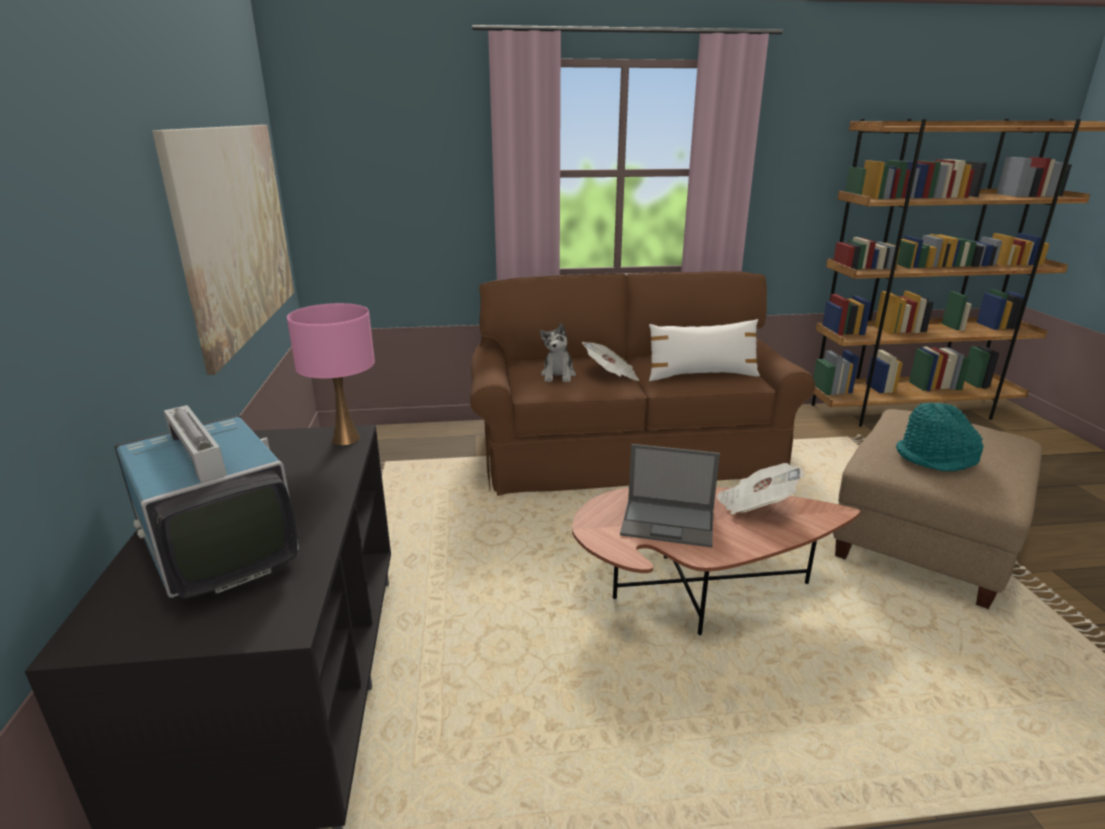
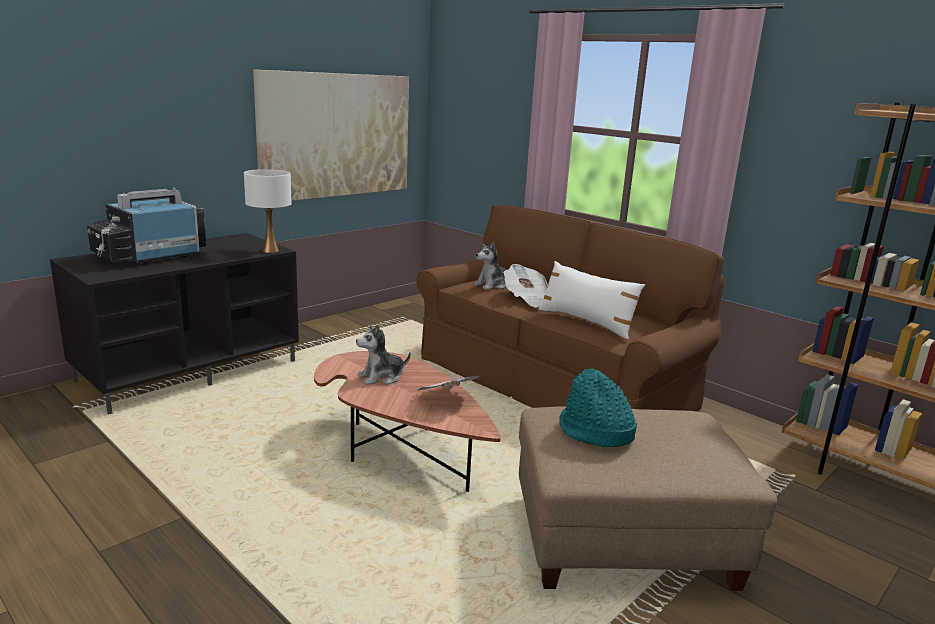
camera: 50 degrees right, 5 degrees down
television [115,405,299,599] -> television turned 150 degrees counterclockwise [87,187,206,264]
pink table lamp [287,303,375,445] -> white table lamp [244,169,292,253]
laptop [620,444,720,548] -> plush toy [356,324,411,385]

